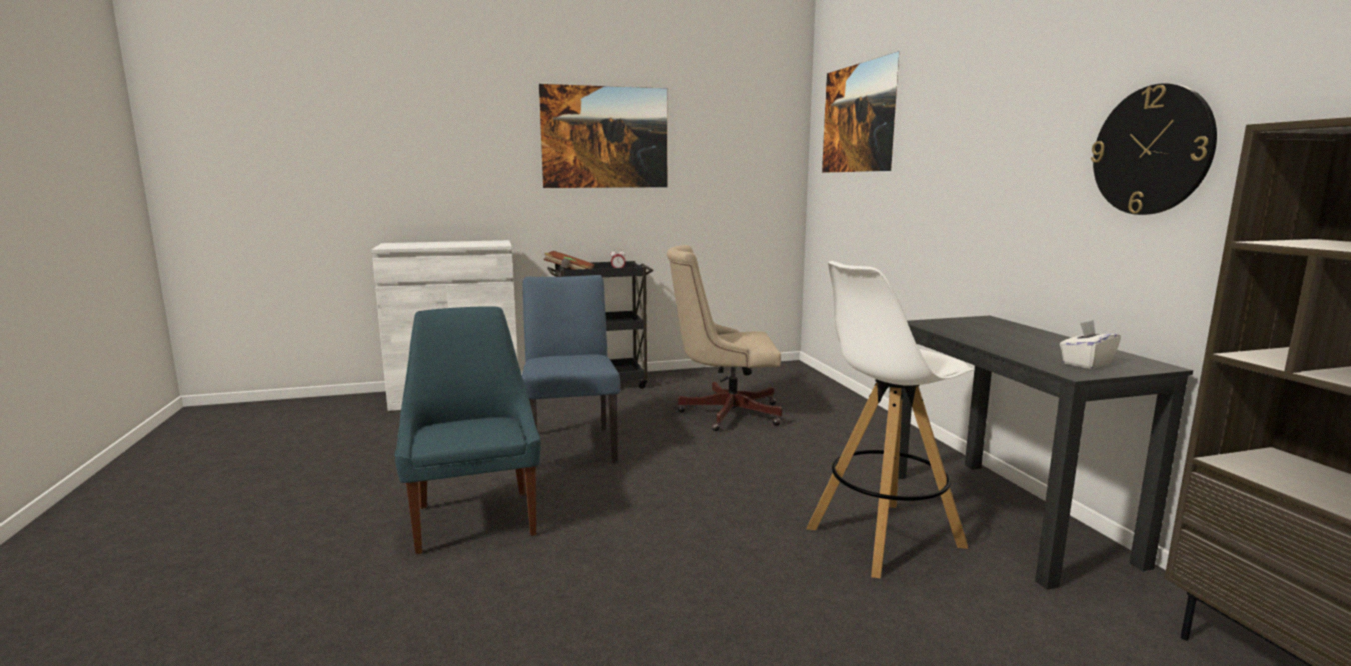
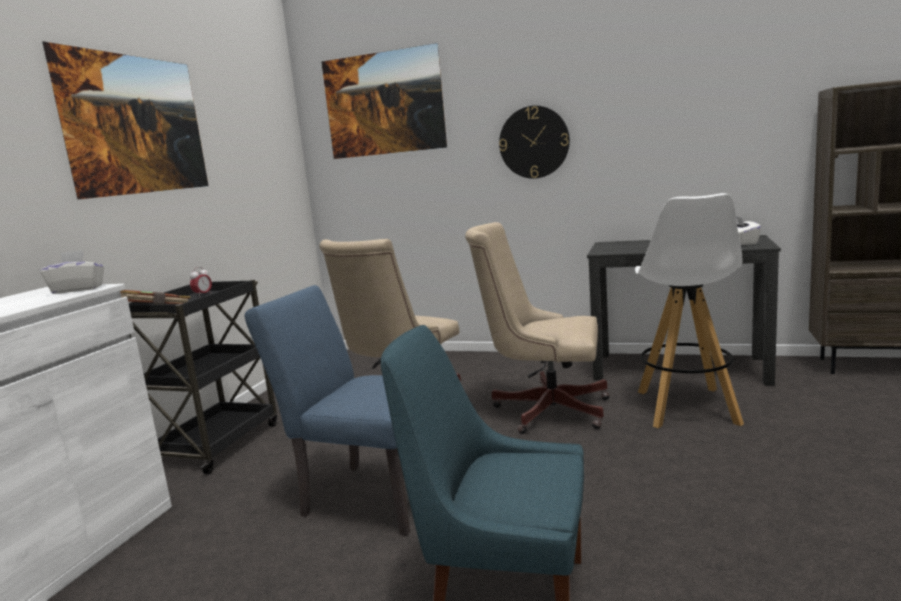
camera: 55 degrees left, 0 degrees up
wall clock [1091,83,1217,215] -> wall clock moved to [499,106,570,179]
none -> white tissue box [40,250,104,294]
none -> beige office chair [465,222,610,434]

